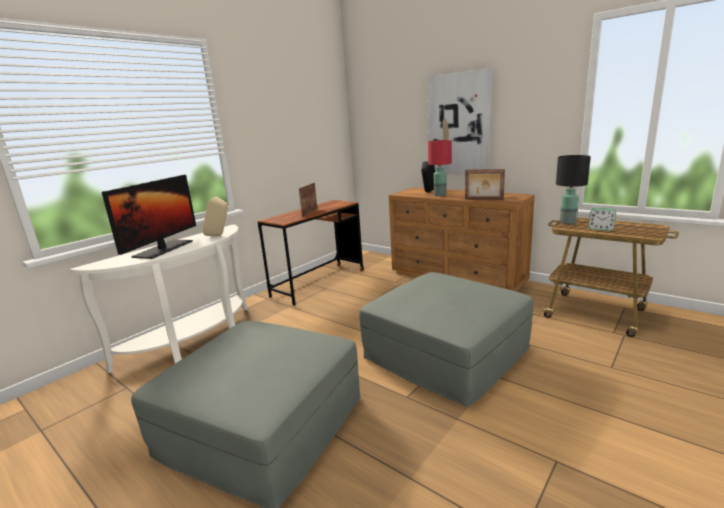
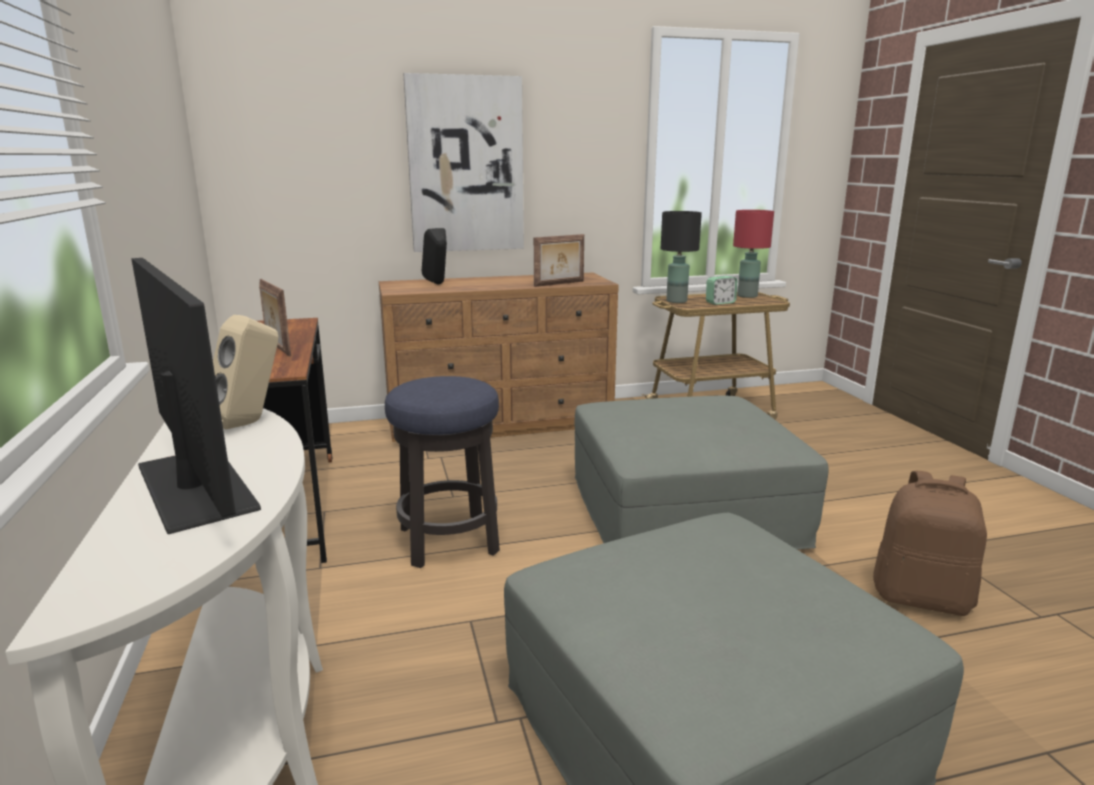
camera: 55 degrees left, 0 degrees up
red table lamp [428,140,452,196] -> red table lamp moved to [733,210,774,298]
none -> stool [385,376,500,568]
none -> brown backpack [873,471,987,616]

